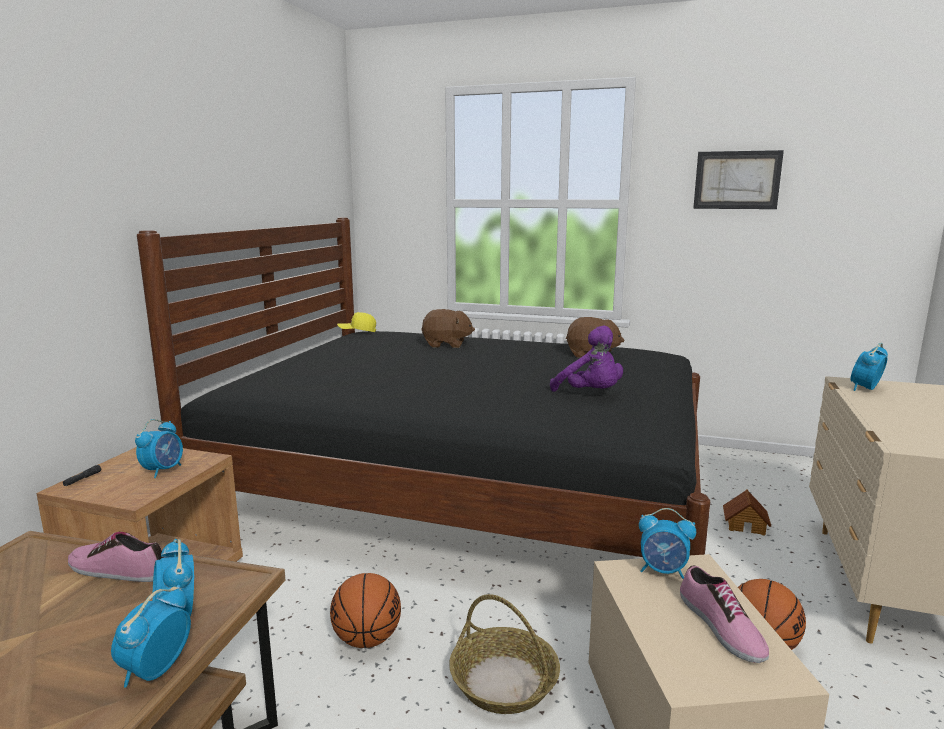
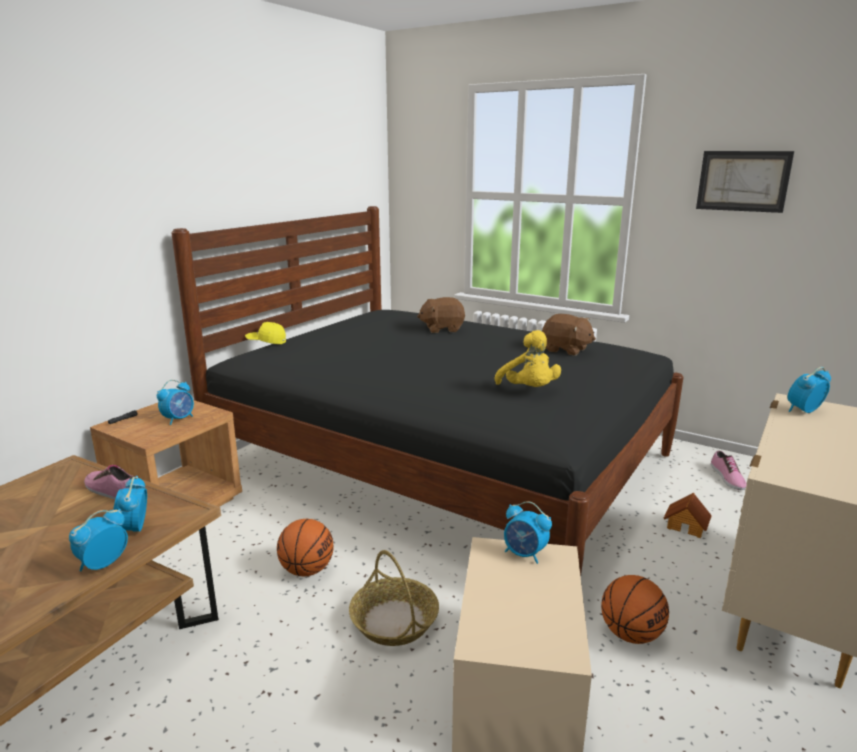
camera: 15 degrees right, 5 degrees up
yellow cap [337,312,376,332] -> yellow cap moved to [245,322,286,344]
brown plush toy [421,309,475,348] -> brown plush toy turned 150 degrees clockwise [417,297,465,333]
purple plush toy [550,326,623,392] -> yellow plush toy [495,330,561,387]
shoe [680,566,769,663] -> shoe moved to [711,450,747,490]

